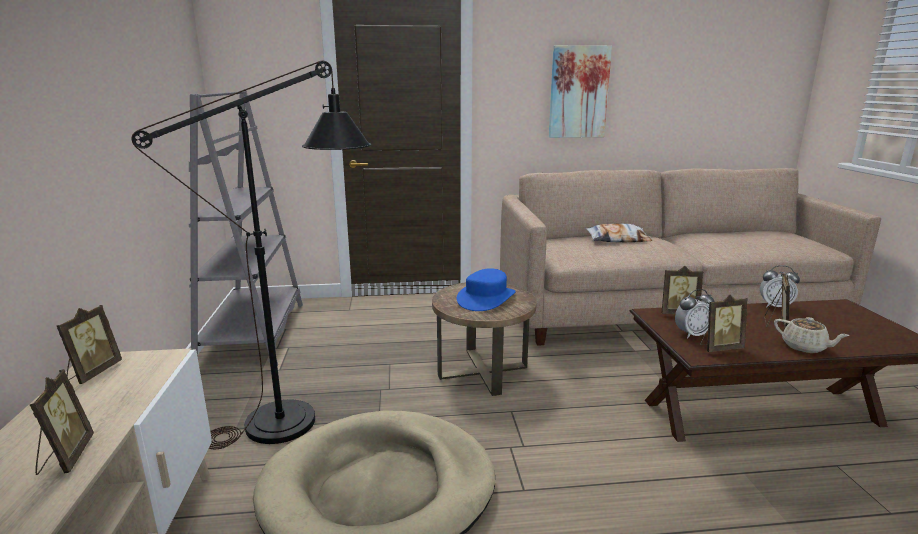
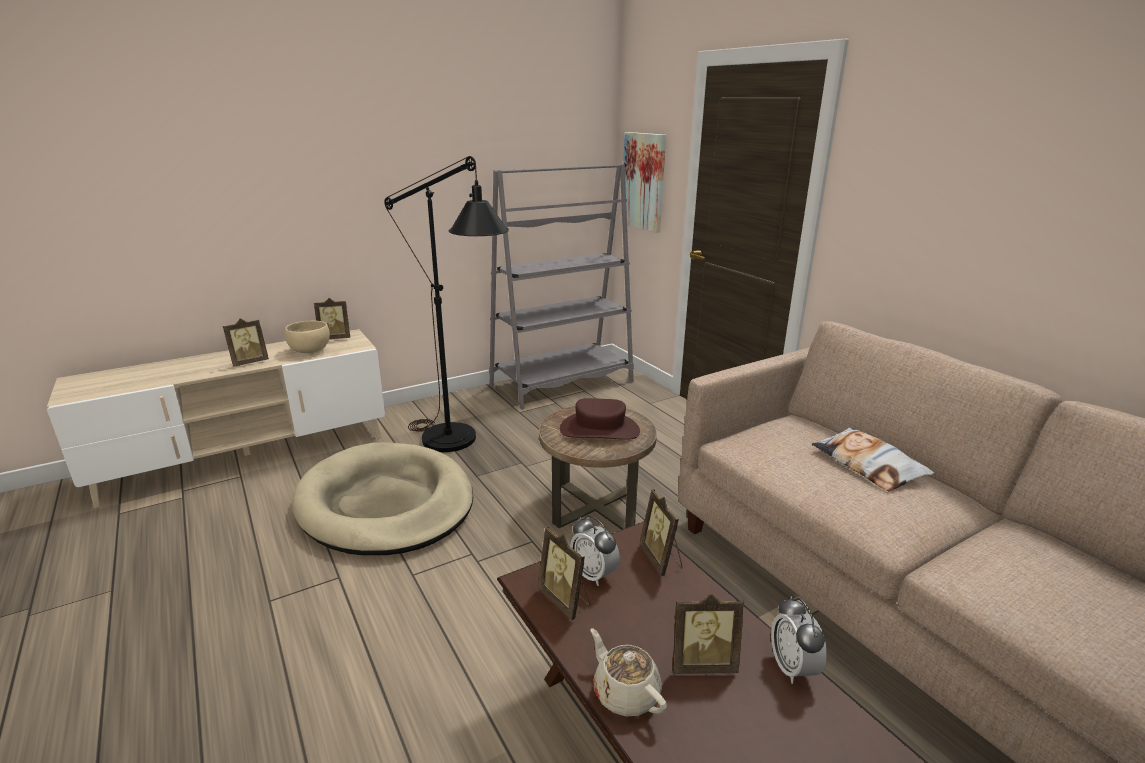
camera: 65 degrees right, 5 degrees up
blue hat [457,268,516,311] -> brown hat [560,398,640,440]
picture [549,45,612,138] -> picture moved to [621,132,666,233]
beige teapot [774,317,850,353] -> beige teapot turned 120 degrees clockwise [590,628,667,716]
none -> beige bowl [285,321,330,353]

